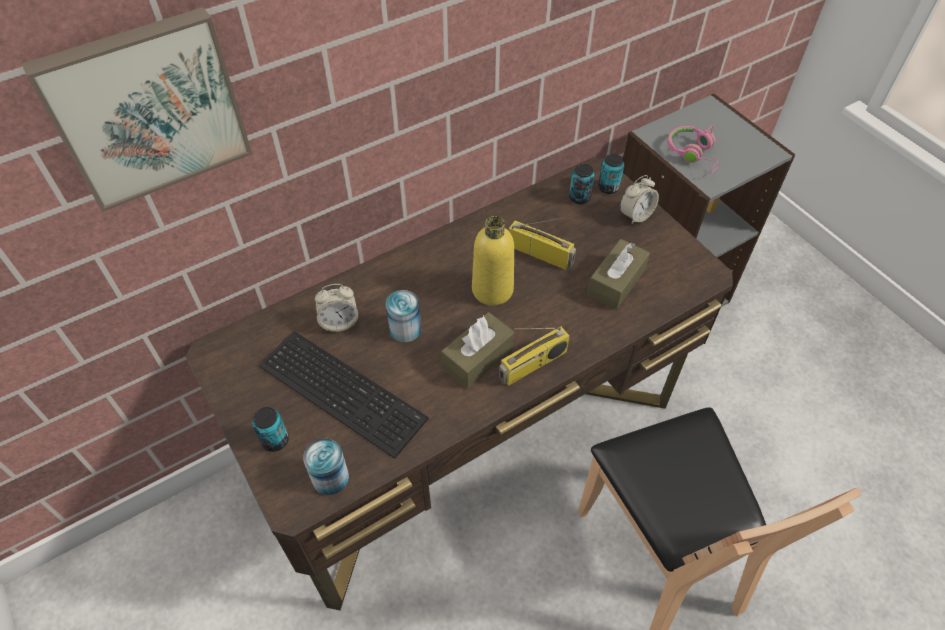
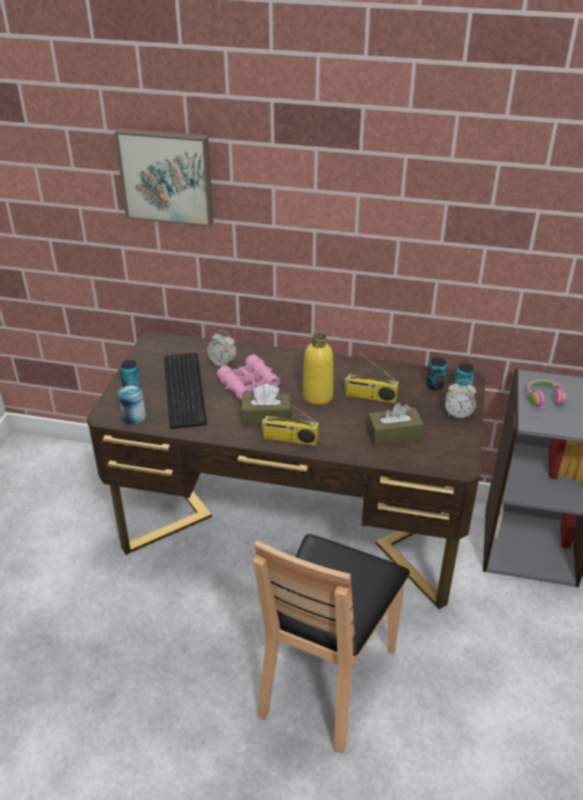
camera: 45 degrees right, 15 degrees down
can [385,290,421,342] -> pink binoculars [217,355,280,401]
radio [509,218,576,270] -> radio turned 120 degrees clockwise [344,351,399,403]

